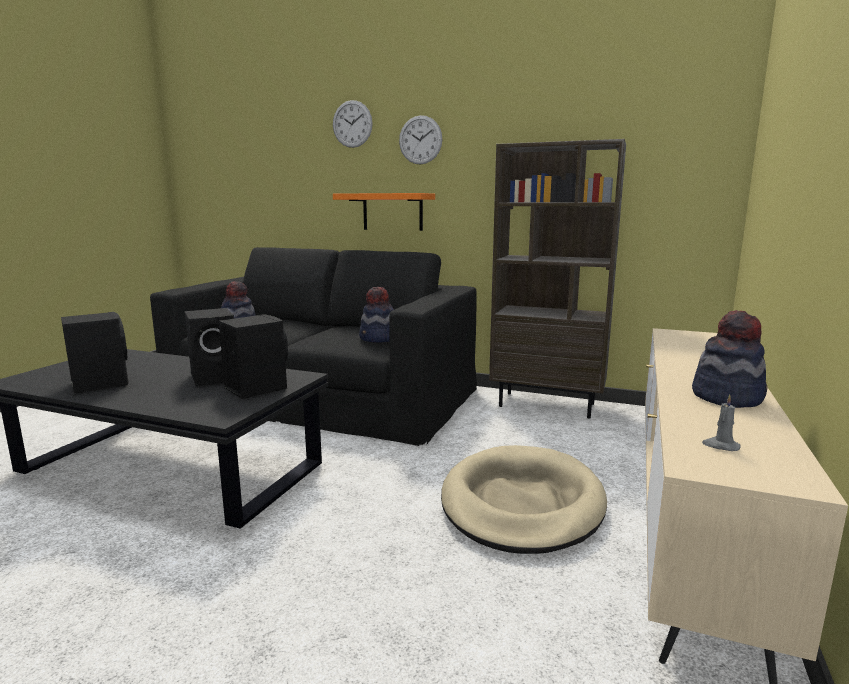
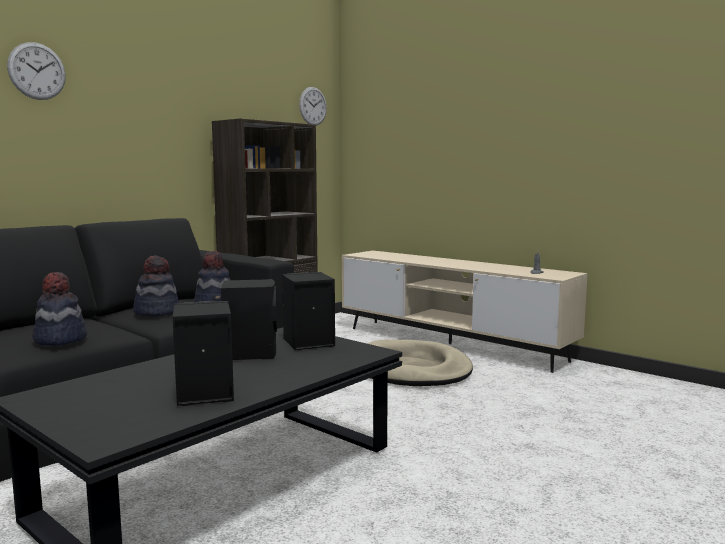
camera: 70 degrees left, 5 degrees down
orange shelf [333,193,435,231] -> none
wall clock [399,115,442,165] -> wall clock moved to [299,87,327,126]
hat [692,310,767,408] -> hat moved to [133,256,179,317]

